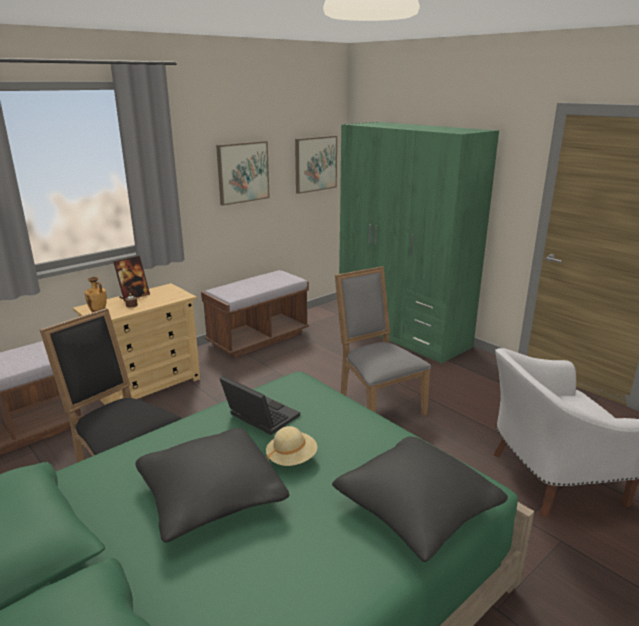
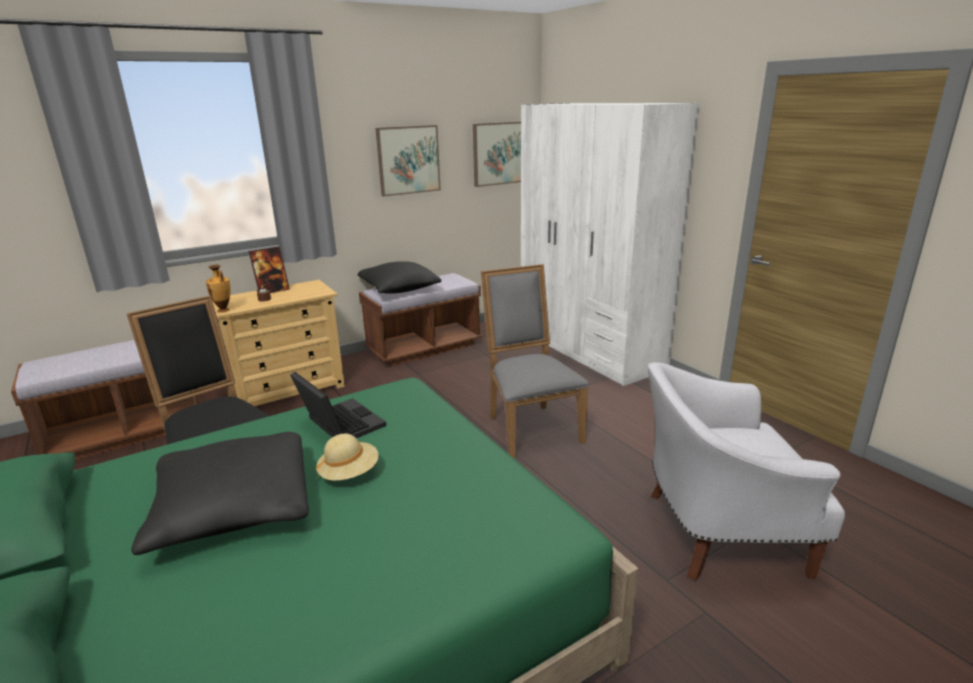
camera: 10 degrees right, 0 degrees up
black pillow [332,437,508,562] -> black pillow moved to [358,261,441,294]
green wardrobe [339,122,499,364] -> white wardrobe [521,103,699,386]

